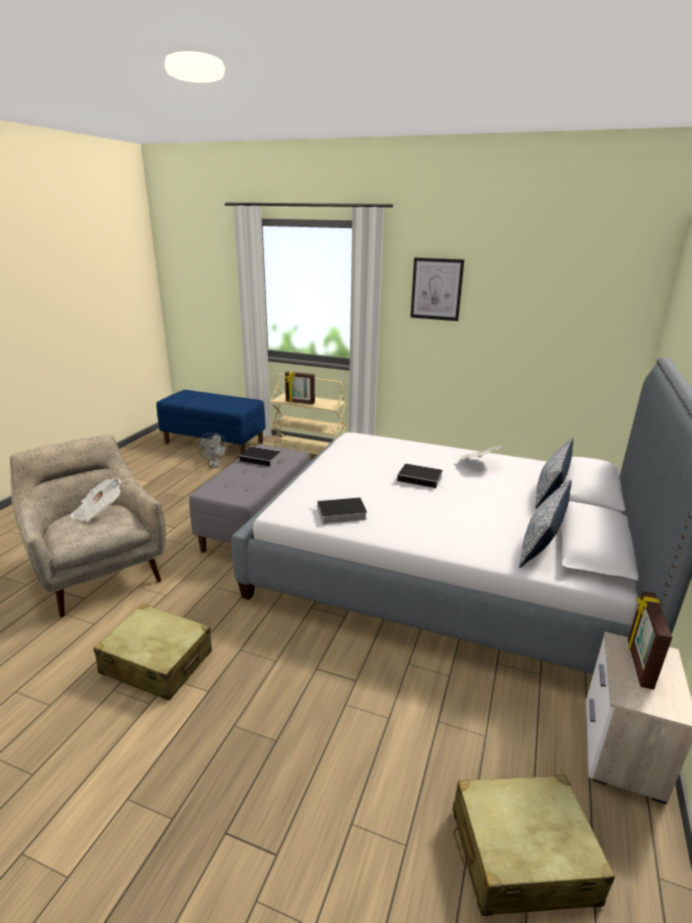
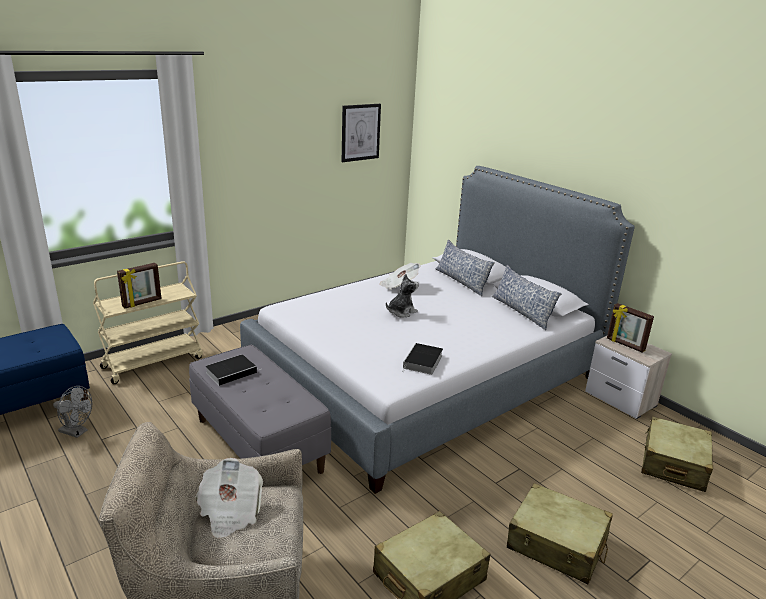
camera: 60 degrees left, 0 degrees up
book [397,464,444,489] -> plush toy [386,274,419,318]
picture [410,257,464,321] -> picture moved to [342,104,381,162]
none -> beige suitcase [507,483,613,584]

